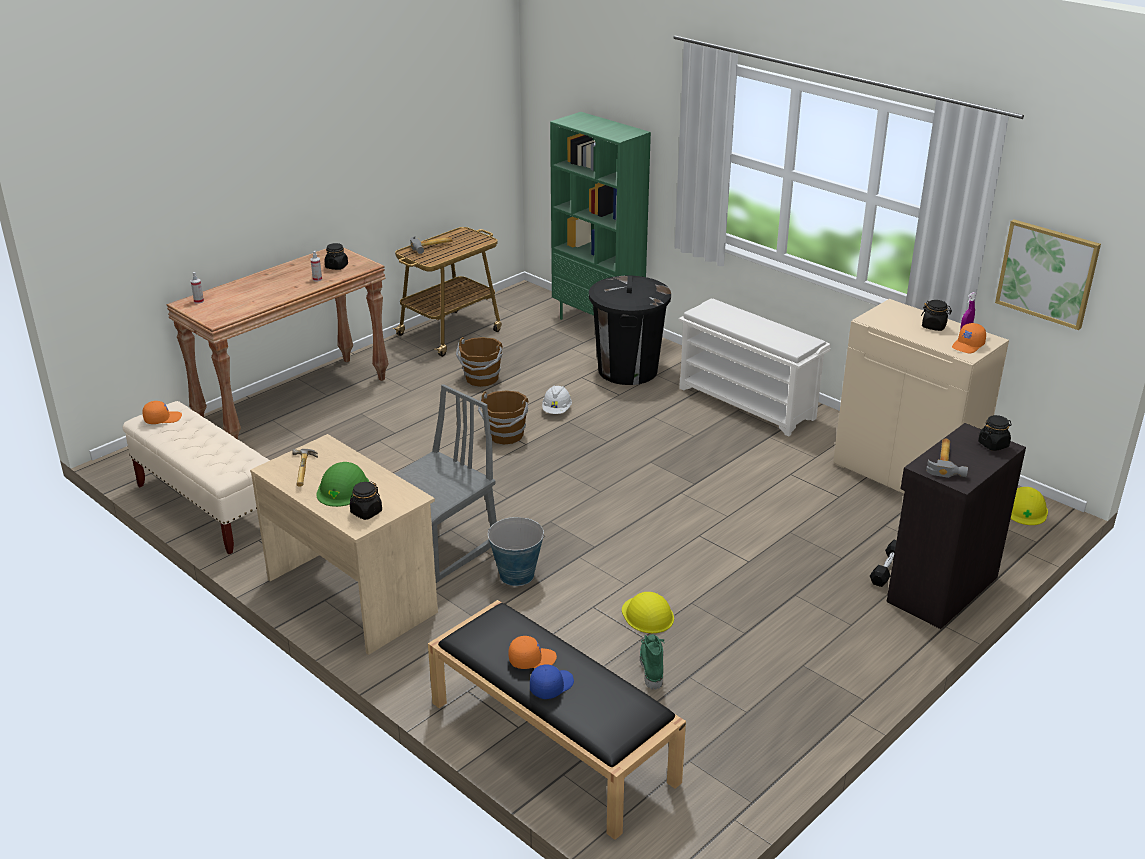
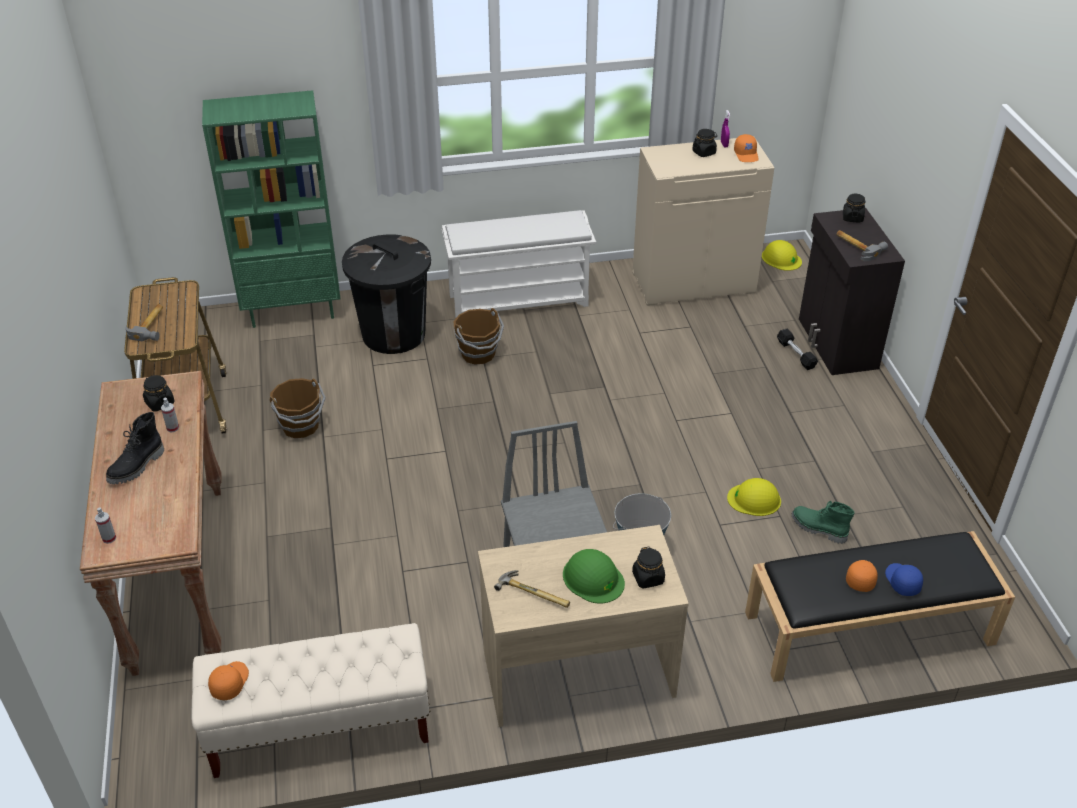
camera: 55 degrees left, 10 degrees up
brown bucket [478,390,528,445] -> brown bucket moved to [453,308,504,365]
white hard hat [542,385,572,414] -> none
picture [995,219,1101,330] -> none
none -> black boot [106,412,164,484]

